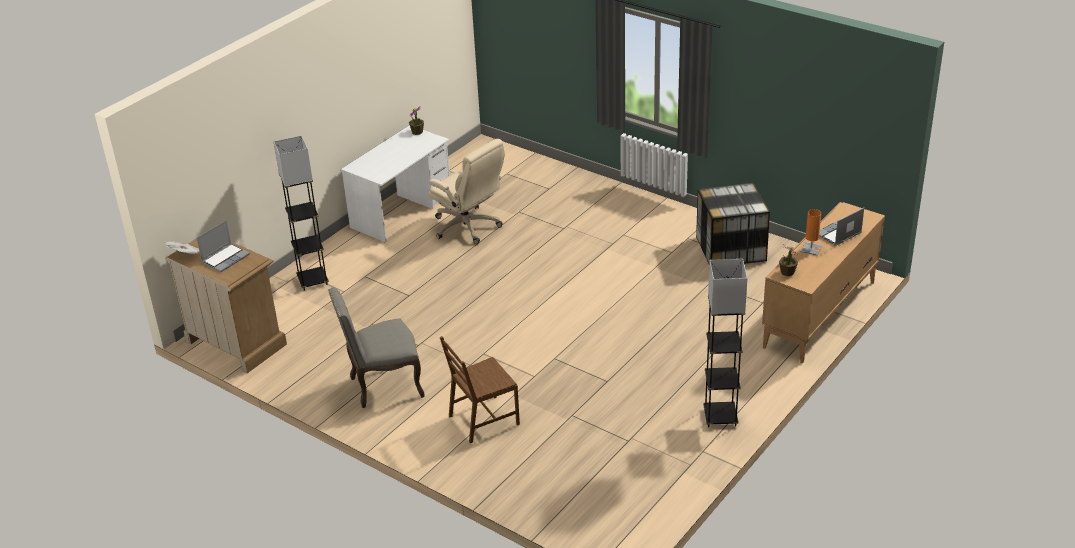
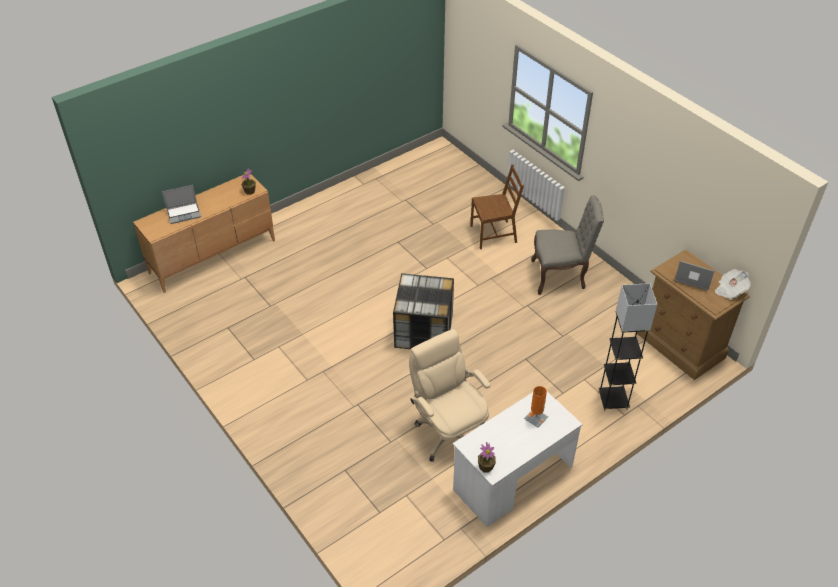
camera: 165 degrees left, 10 degrees up
laptop [197,220,250,272] -> laptop turned 60 degrees clockwise [675,261,714,291]
storage box [696,183,770,264] -> storage box moved to [393,273,454,349]
grey floor lamp [703,259,747,427] -> none
orange table lamp [800,209,822,255] -> orange table lamp moved to [524,386,548,427]

